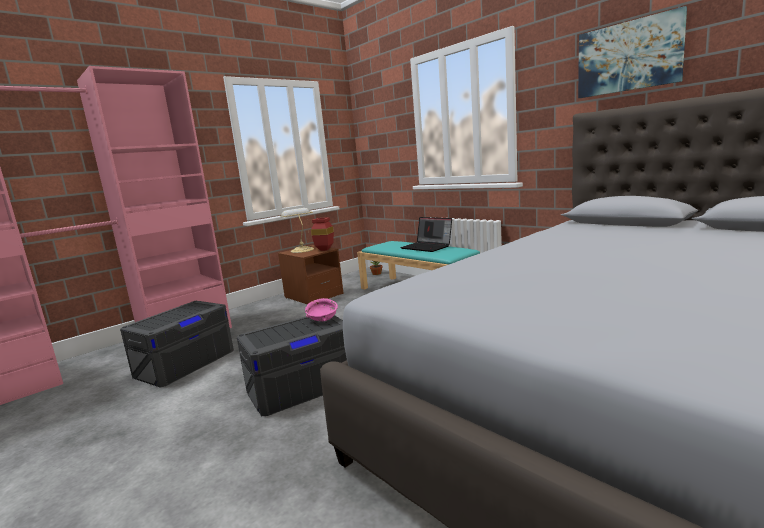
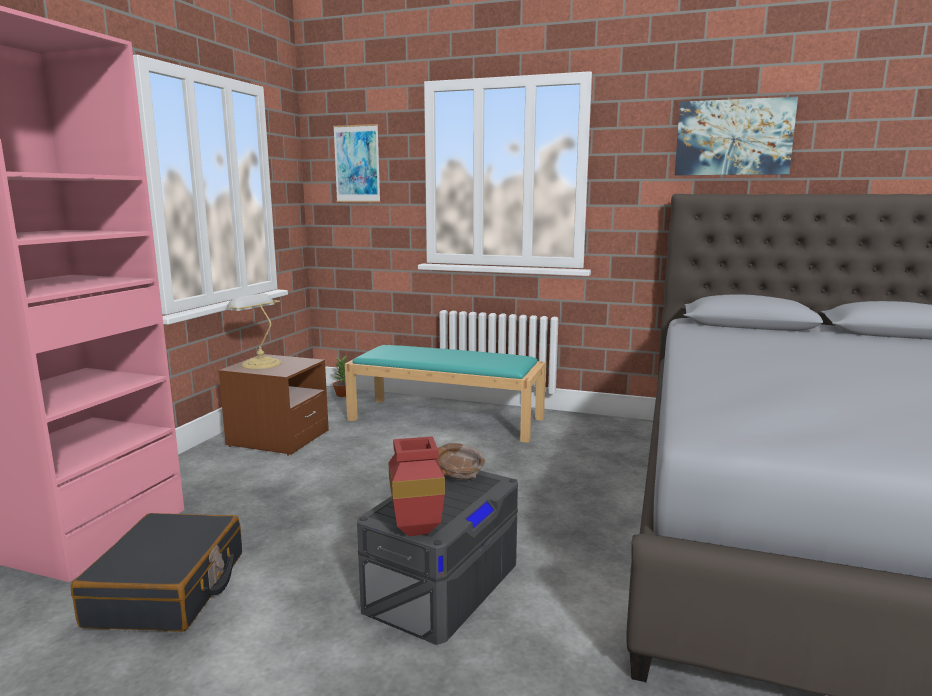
camera: 30 degrees left, 0 degrees up
grey storage box [120,301,234,388] -> black suitcase [71,513,242,632]
pink bowl [305,298,338,321] -> brown bowl [438,443,485,479]
red vase [311,217,334,251] -> red vase moved to [389,436,445,536]
laptop [400,217,452,252] -> none
none -> picture [333,124,380,202]

